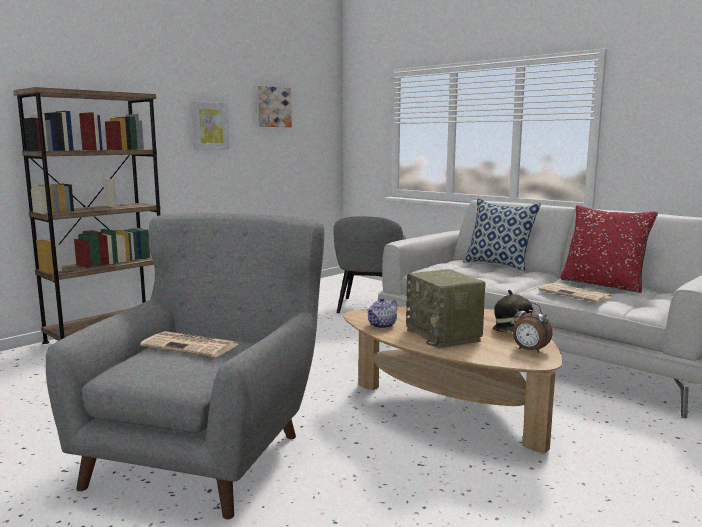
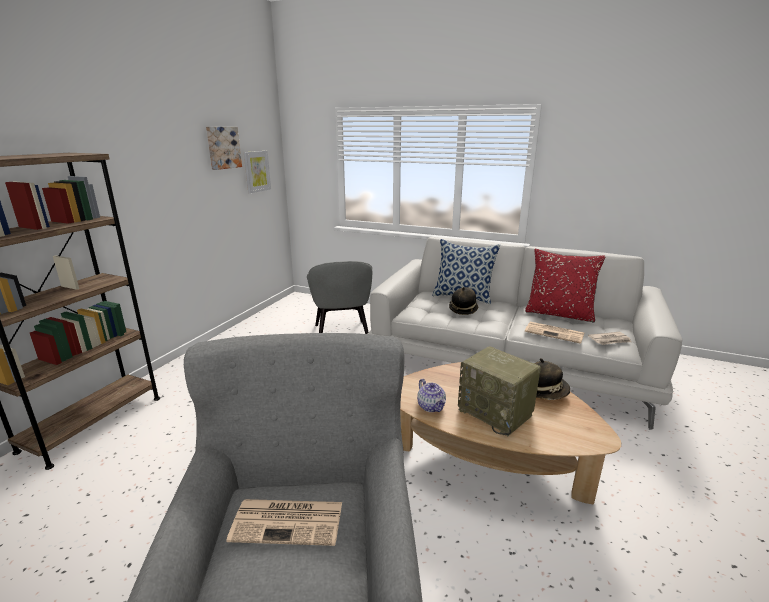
camera: 20 degrees left, 10 degrees up
picture [191,101,229,150] -> picture moved to [244,151,271,193]
teapot [366,298,397,329] -> teapot turned 45 degrees counterclockwise [417,379,446,412]
alarm clock [513,302,553,353] -> none
none -> hat [449,287,478,315]
none -> newspaper [588,332,631,345]

